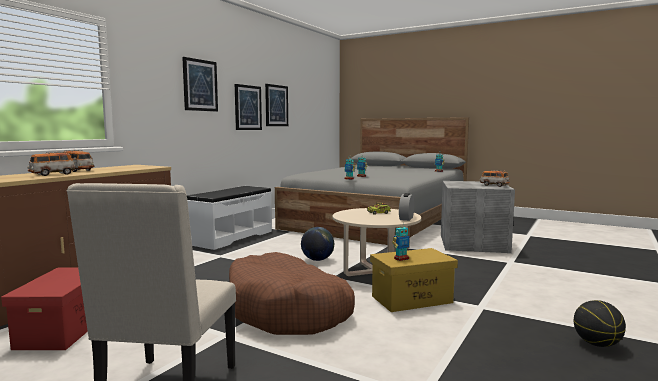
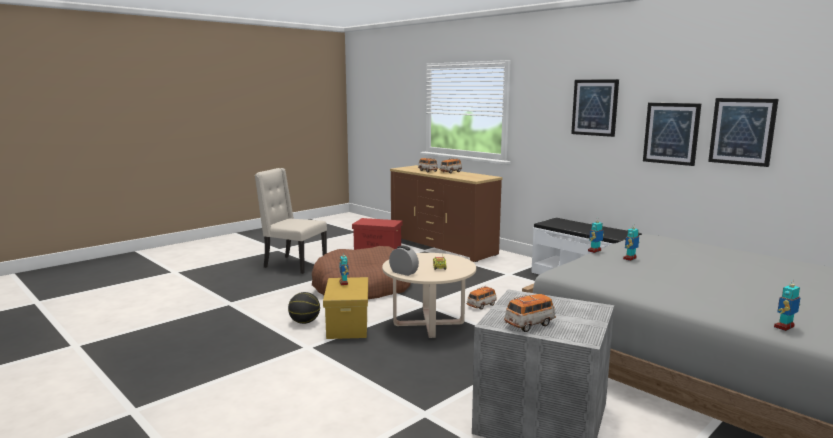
camera: 105 degrees right, 5 degrees up
globe [301,227,334,261] -> toy car [467,286,497,309]
basketball [574,300,626,347] -> basketball moved to [288,292,320,324]

